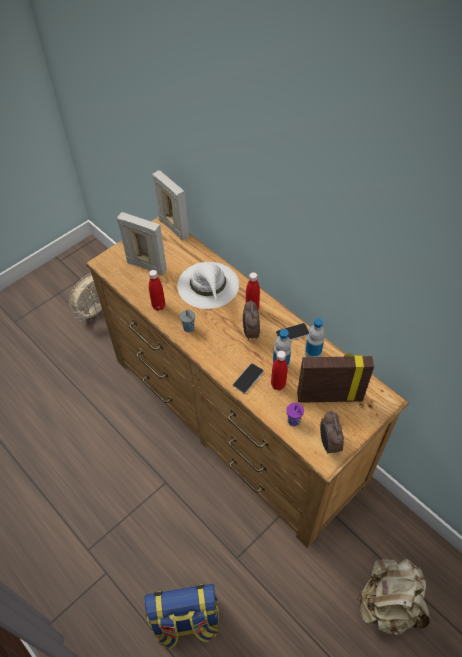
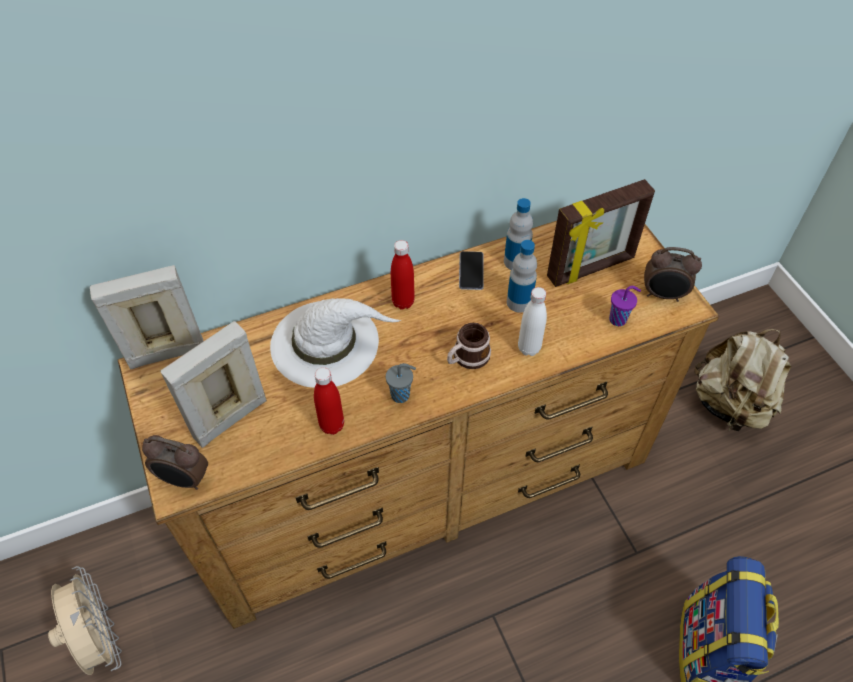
camera: 70 degrees left, 0 degrees up
phone [233,363,264,394] -> white bottle [518,287,547,356]
alarm clock [243,300,260,341] -> alarm clock moved to [142,435,208,490]
red bottle [271,350,288,390] -> none
picture frame [297,353,374,403] -> picture frame turned 135 degrees counterclockwise [547,179,655,287]
none -> mug [447,323,491,369]

